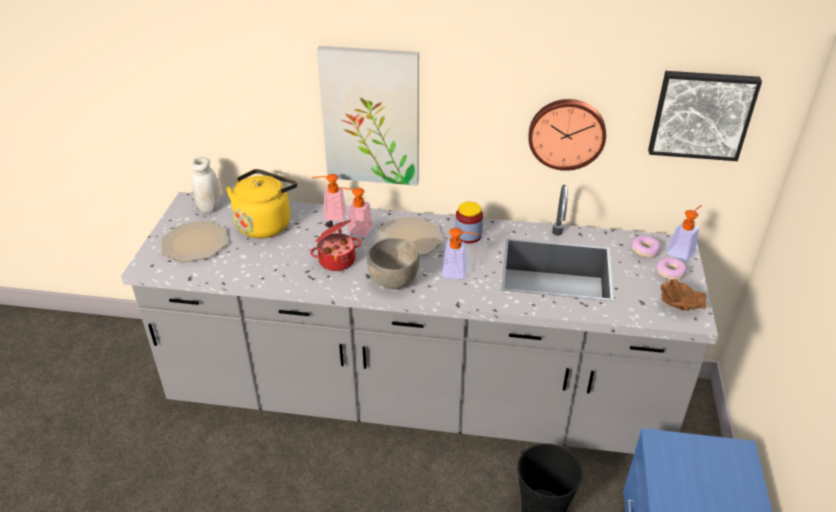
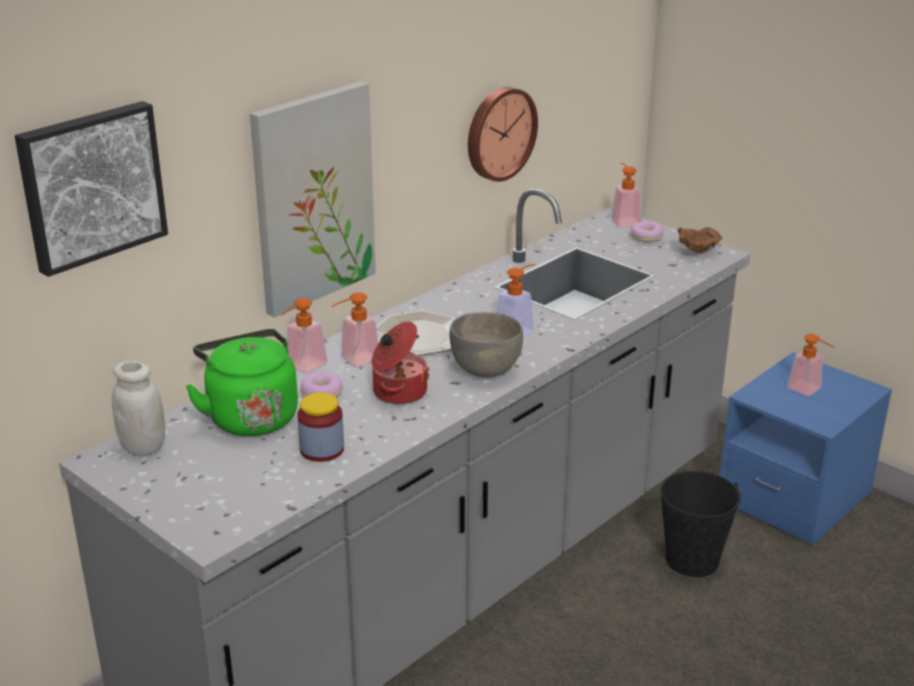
camera: 55 degrees left, 10 degrees down
plate [161,221,228,262] -> none
yellow kettle [226,169,297,238] -> green kettle [185,329,298,436]
jar [455,202,483,243] -> jar moved to [297,393,344,462]
donut [631,236,660,258] -> donut moved to [301,371,343,397]
picture [648,71,762,161] -> picture moved to [15,101,168,277]
none -> soap dispenser [787,334,834,396]

